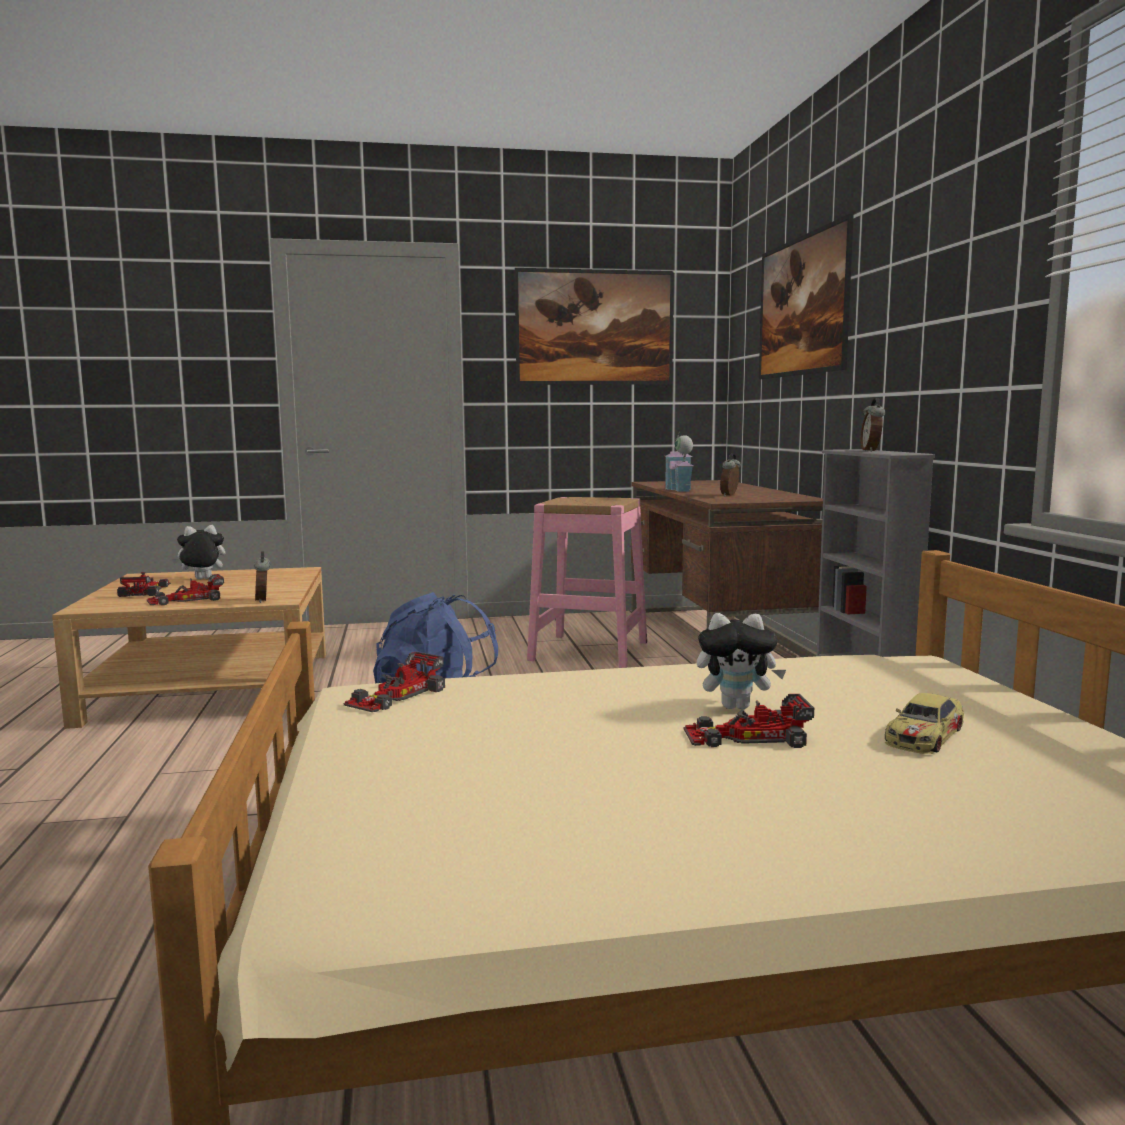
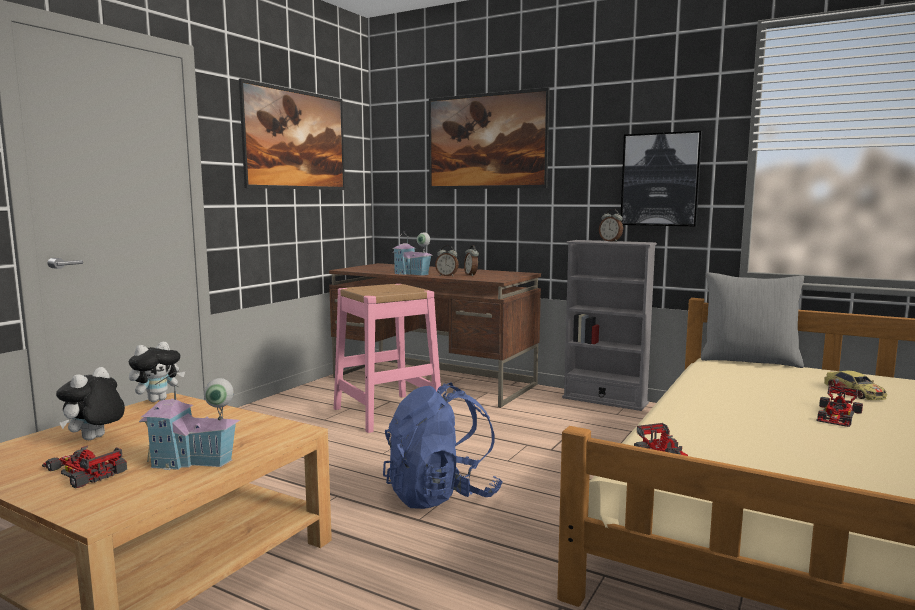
camera: 50 degrees left, 0 degrees up
toy car [147,574,224,605] -> toy house [139,372,240,470]
alarm clock [254,551,270,603] -> alarm clock moved to [435,246,459,276]
plush toy [697,613,786,709] -> plush toy moved to [129,341,185,402]
none -> picture [621,131,702,226]
none -> grey pillow [701,272,804,368]

